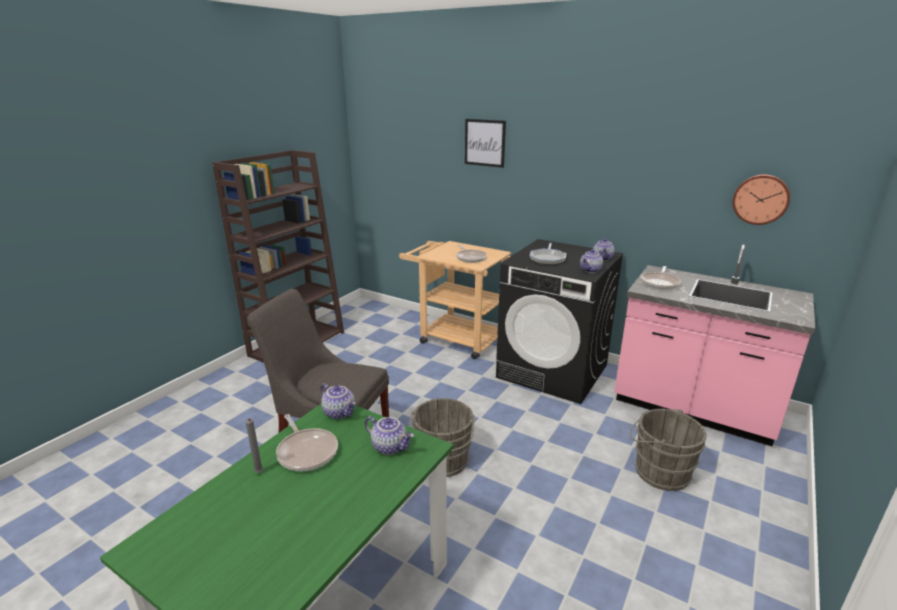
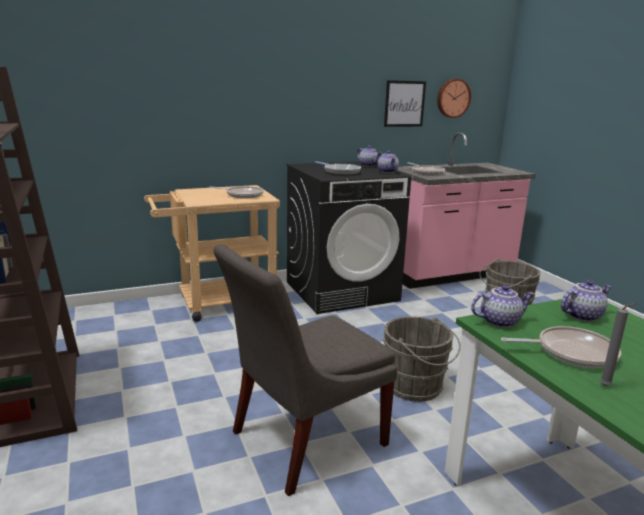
camera: 55 degrees left, 5 degrees down
picture [465,119,506,168] -> picture moved to [384,80,426,127]

